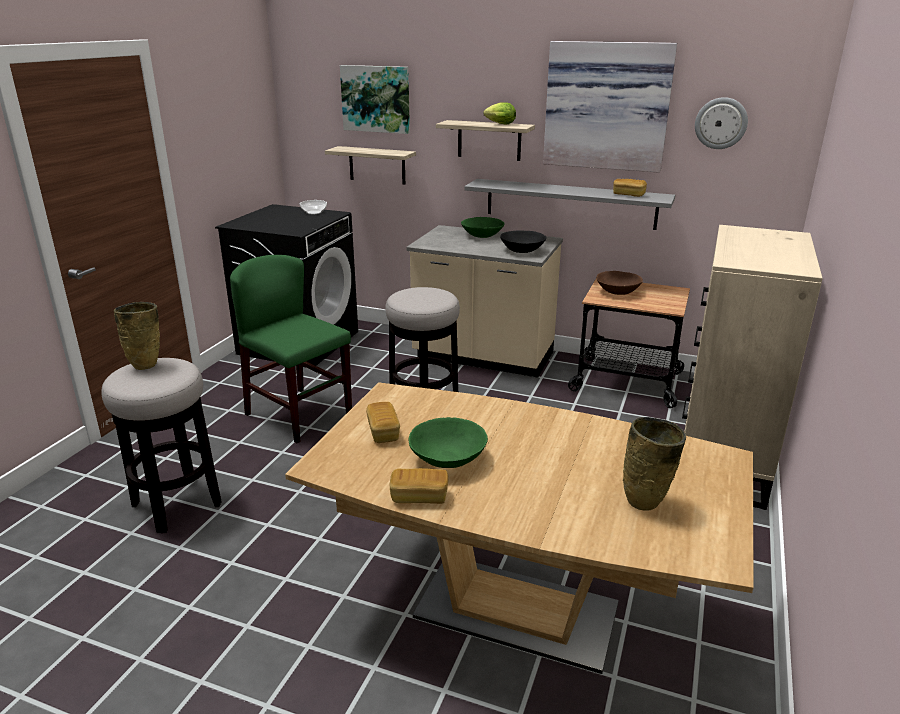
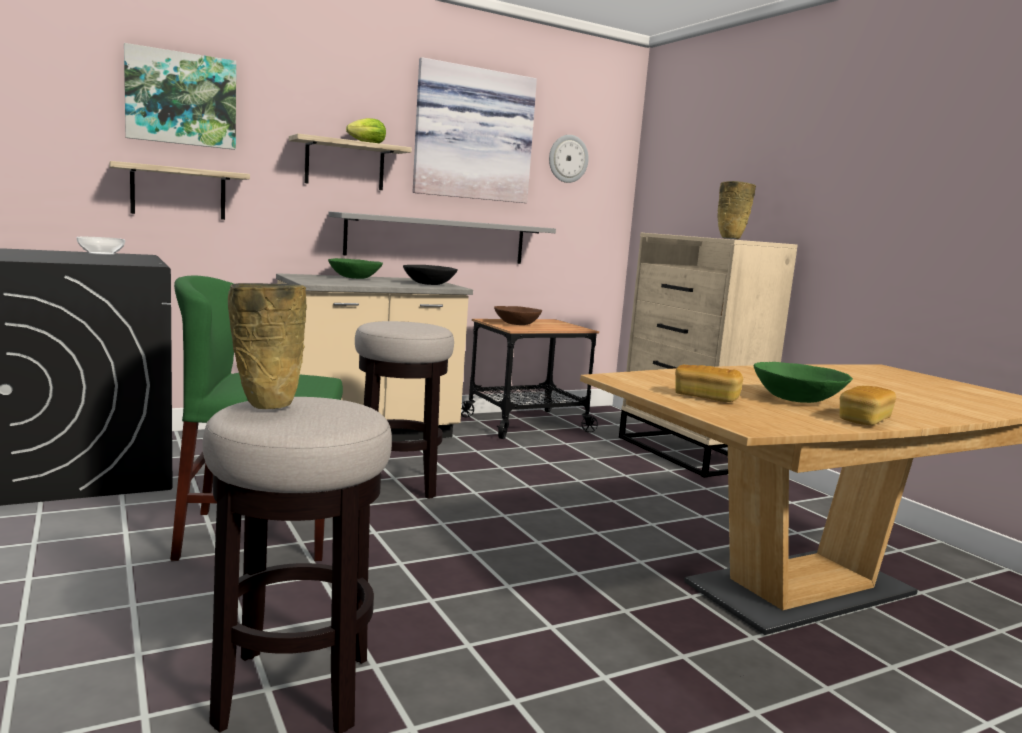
camera: 50 degrees left, 15 degrees down
bread [613,179,647,197] -> none
beige vase [623,417,686,511] -> beige vase moved to [718,181,756,239]

